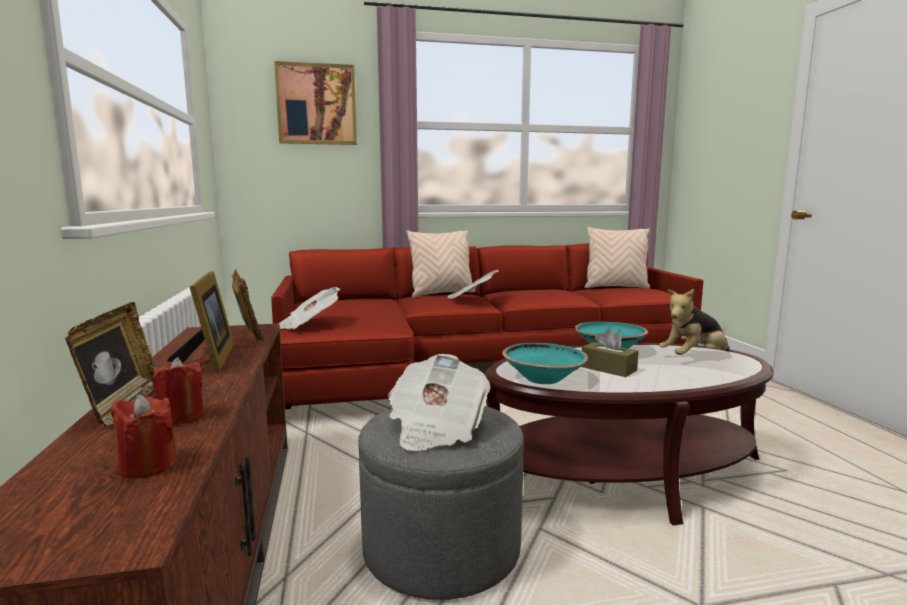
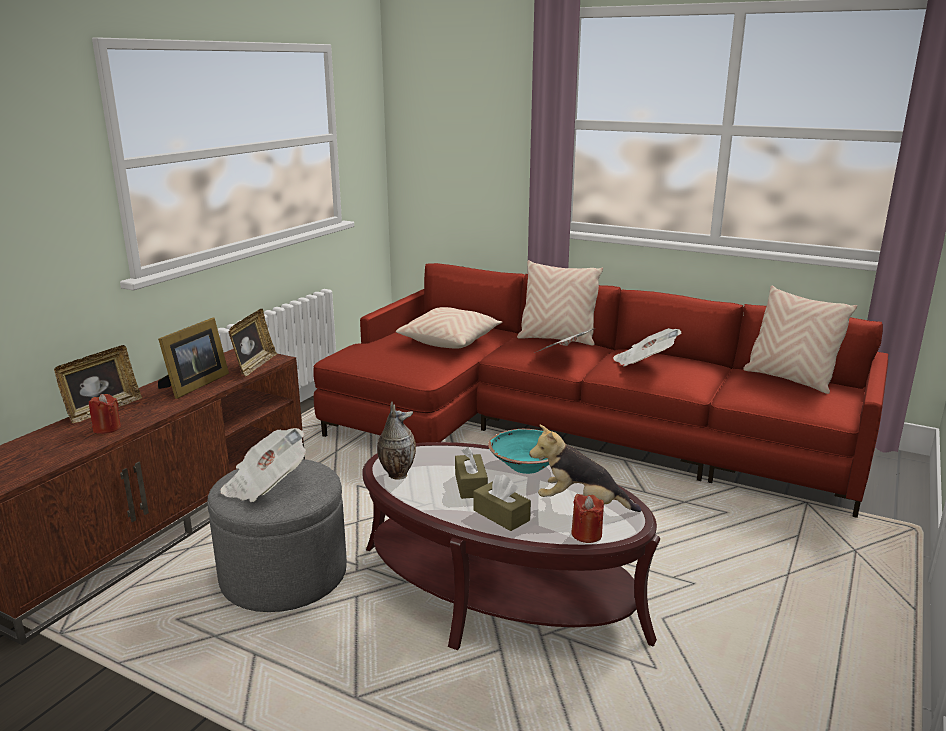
camera: 40 degrees right, 10 degrees up
red candle [111,395,177,478] -> red candle moved to [571,494,604,543]
picture [274,61,357,145] -> none
newspaper [279,287,340,329] -> newspaper moved to [613,328,681,367]
turquoise bowl [502,343,588,384] -> vase [377,401,416,480]
none -> beige pillow [396,307,502,348]
none -> brown tissue box [474,474,531,531]

